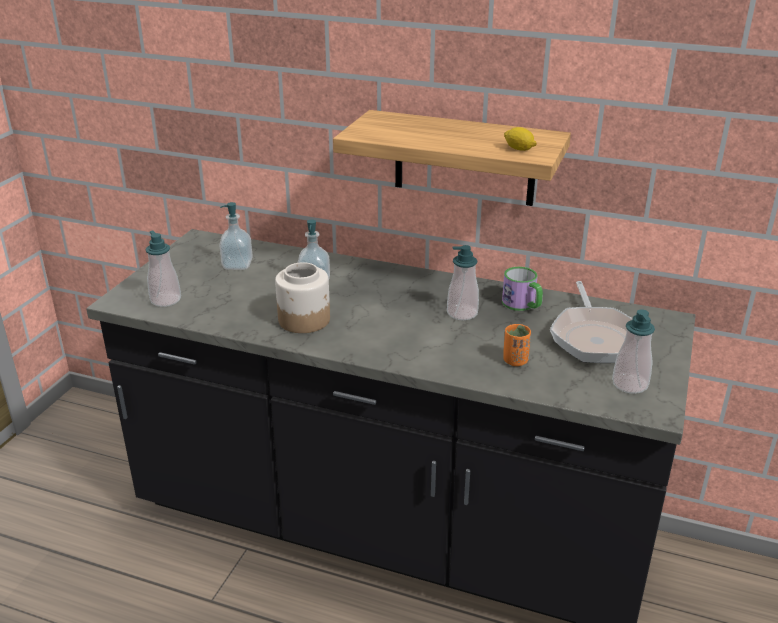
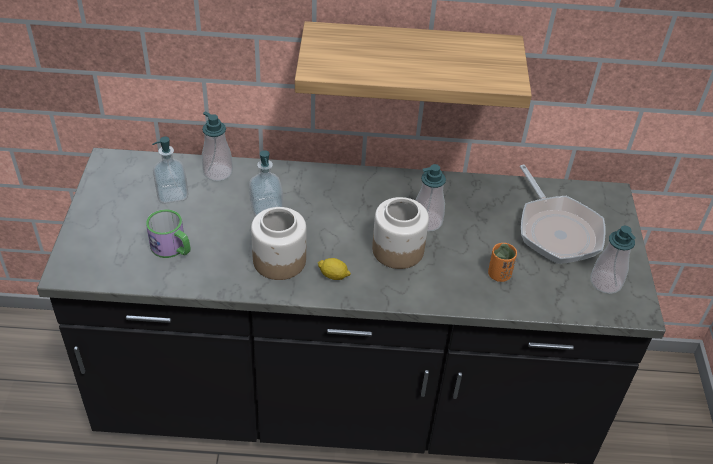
camera: 20 degrees left, 15 degrees up
soap dispenser [146,230,181,307] -> soap dispenser moved to [202,111,233,181]
mug [502,267,543,311] -> mug moved to [146,209,191,258]
lemon [504,127,537,151] -> lemon moved to [317,258,351,280]
none -> jar [372,197,429,269]

